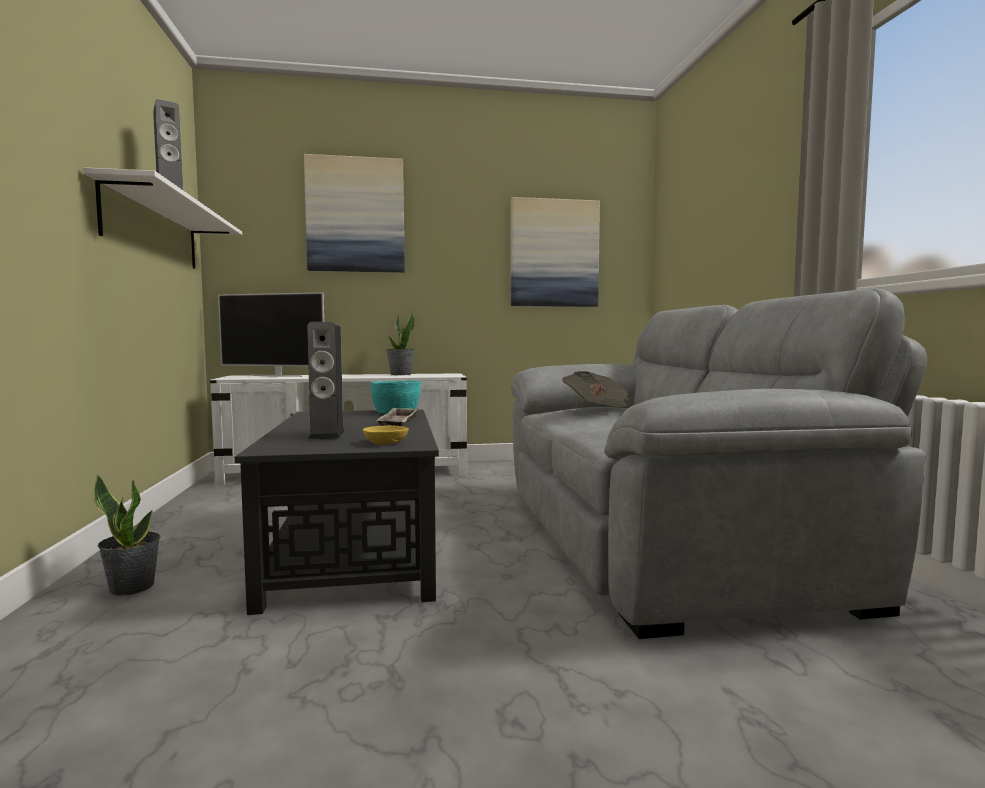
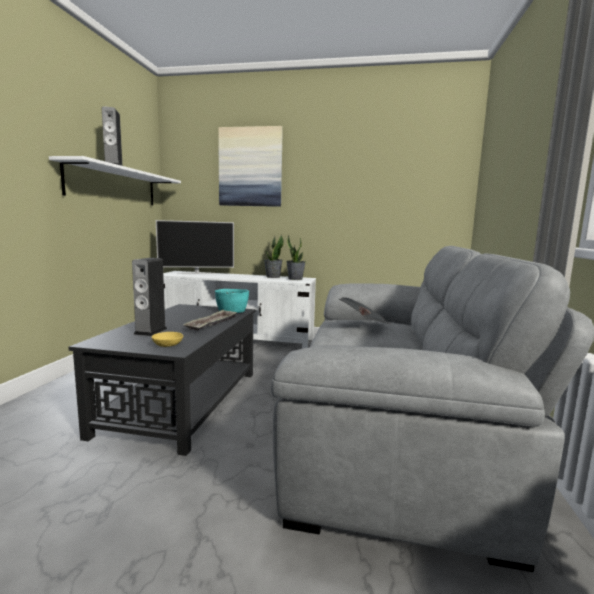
camera: 20 degrees right, 5 degrees up
potted plant [93,474,160,595] -> potted plant moved to [286,235,305,280]
television [218,292,324,377] -> television turned 45 degrees counterclockwise [156,220,234,274]
picture [511,197,600,307] -> none

